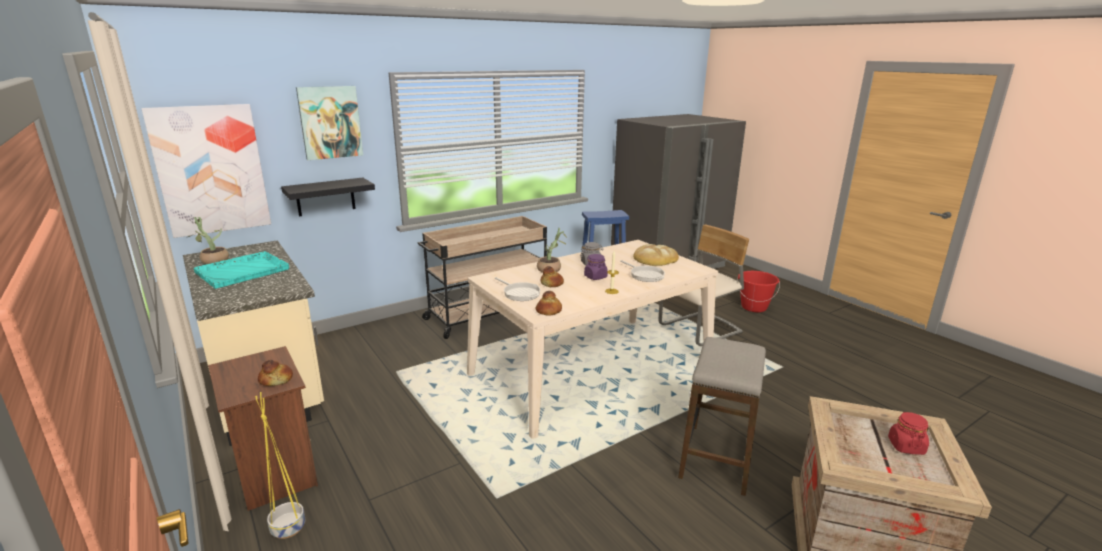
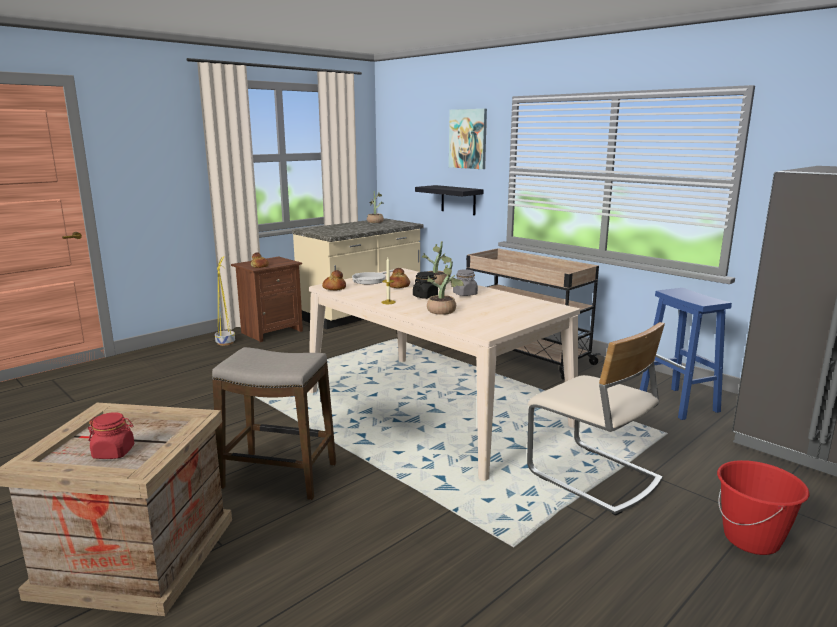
camera: 80 degrees right, 5 degrees down
picture [141,104,271,238] -> none
turquoise tray [194,251,289,289] -> none
purple jar [584,254,608,280] -> black jar [413,272,438,299]
frying pan [620,260,665,282] -> potted plant [427,261,464,315]
bread [633,244,679,266] -> none

